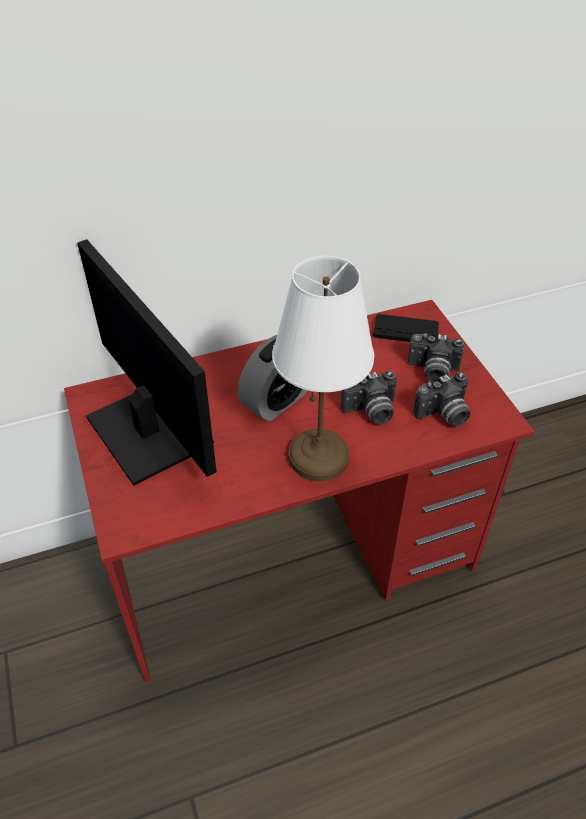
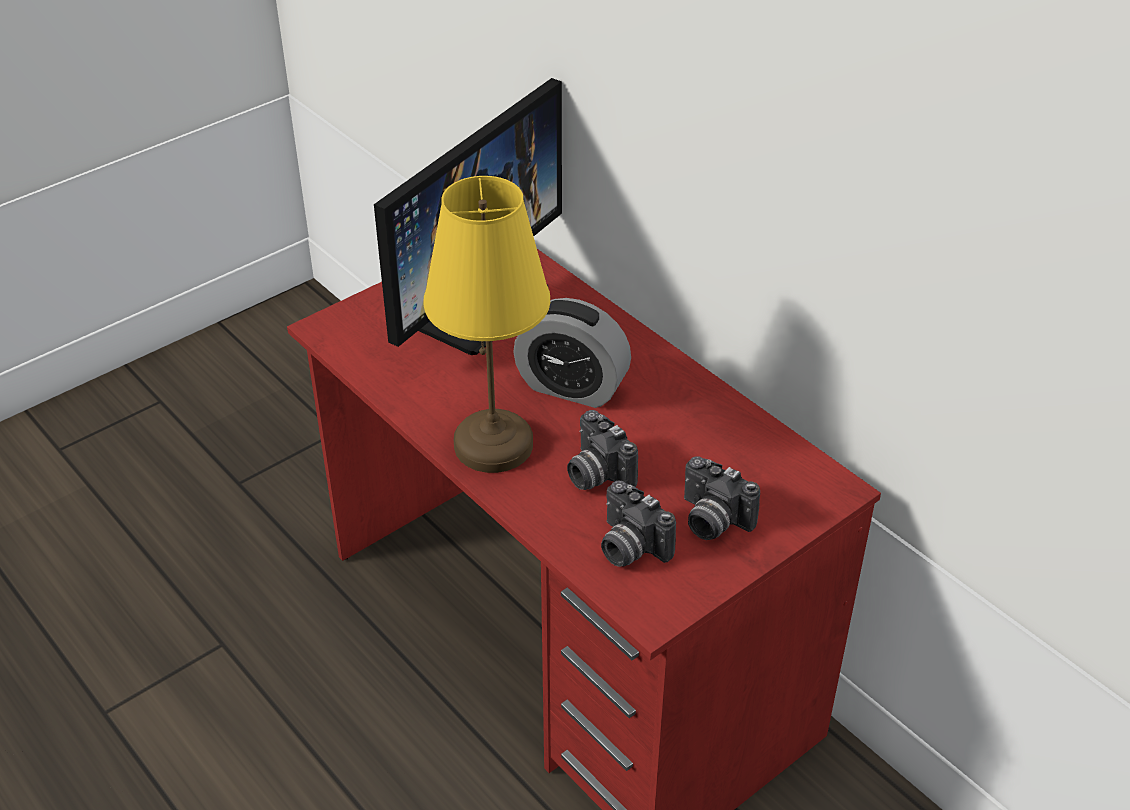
camera: 70 degrees right, 5 degrees down
white table lamp [272,256,374,481] -> yellow table lamp [423,176,550,473]
black game controller [373,314,439,342] -> none
camera [408,333,465,383] -> camera turned 45 degrees counterclockwise [684,456,760,540]

